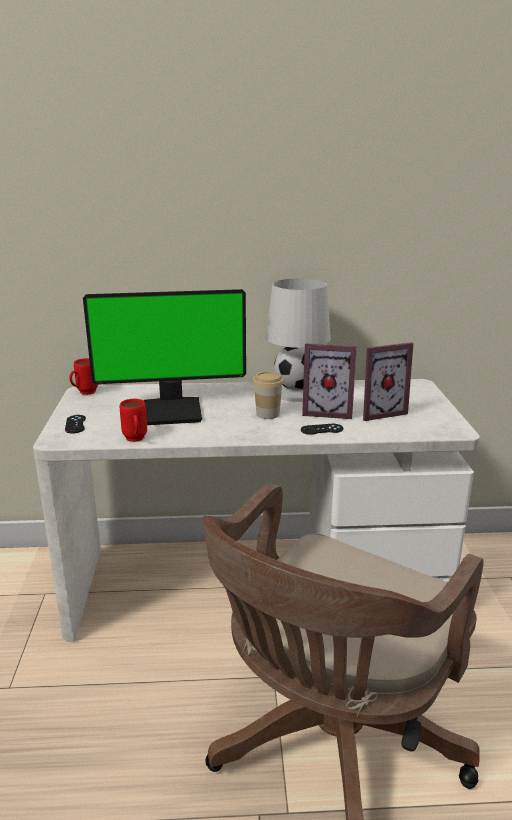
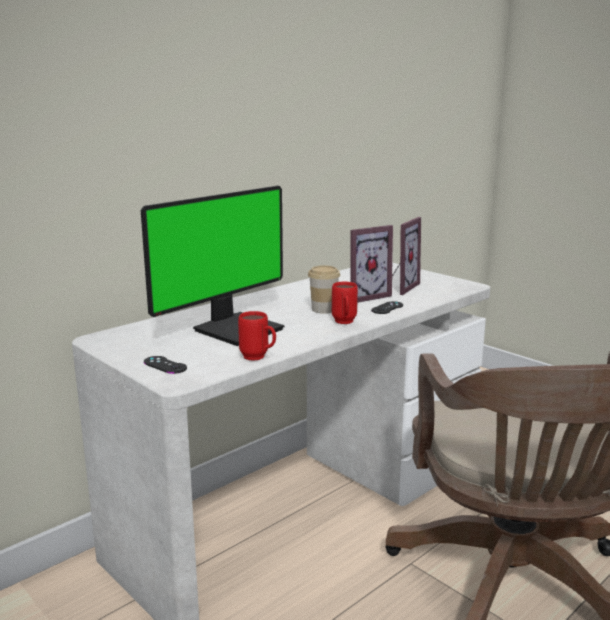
camera: 40 degrees left, 5 degrees down
red mug [69,358,98,395] -> red mug moved to [332,282,358,324]
white table lamp [266,279,331,402] -> none

